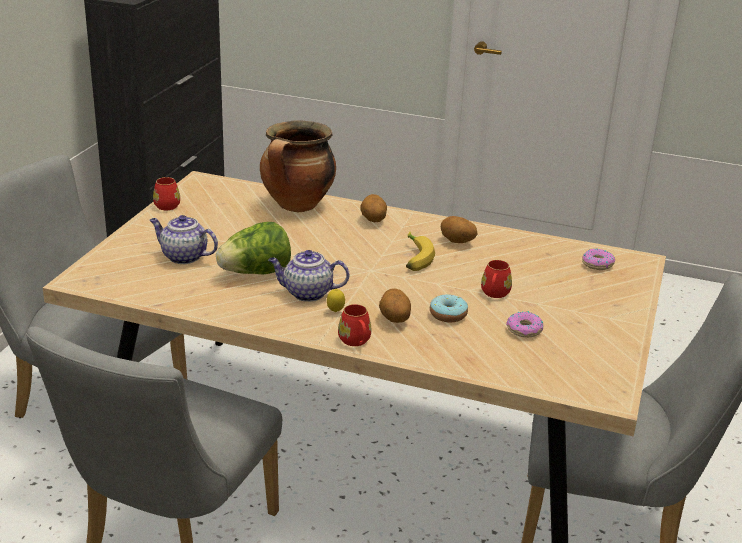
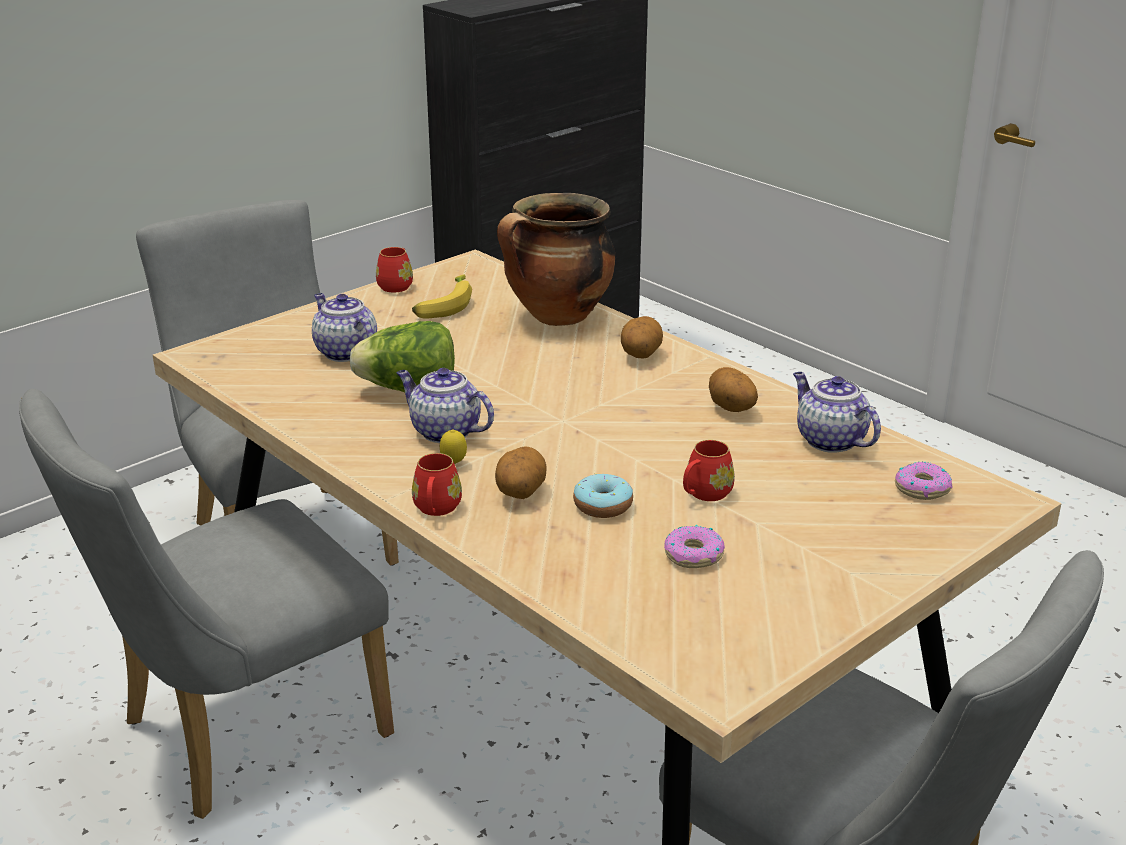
camera: 30 degrees right, 0 degrees up
banana [406,232,435,271] -> banana moved to [412,275,472,319]
none -> teapot [793,372,881,453]

